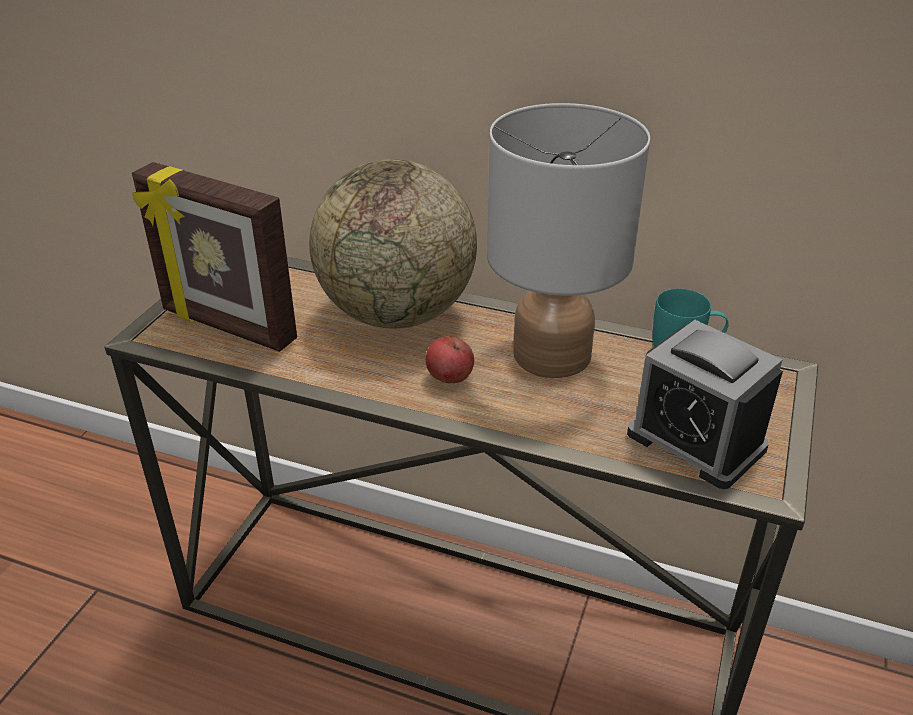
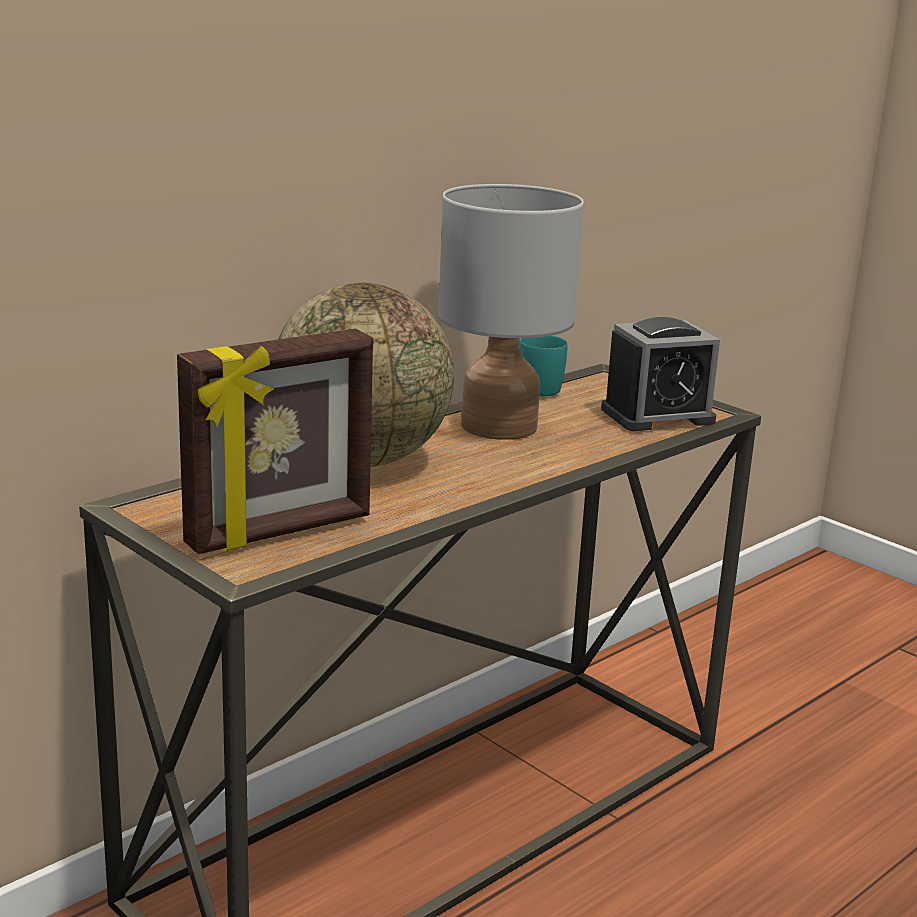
camera: 65 degrees left, 15 degrees down
apple [426,336,474,383] -> none

